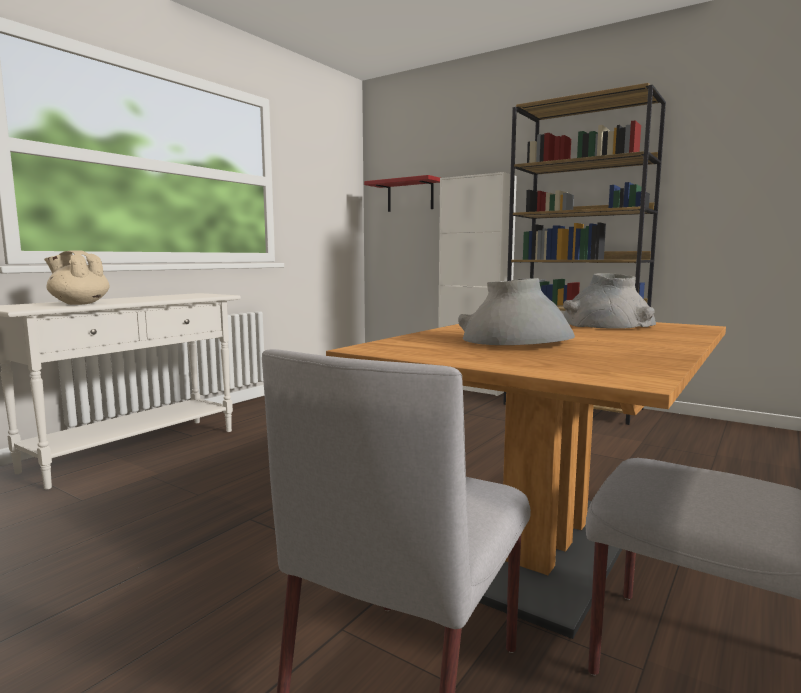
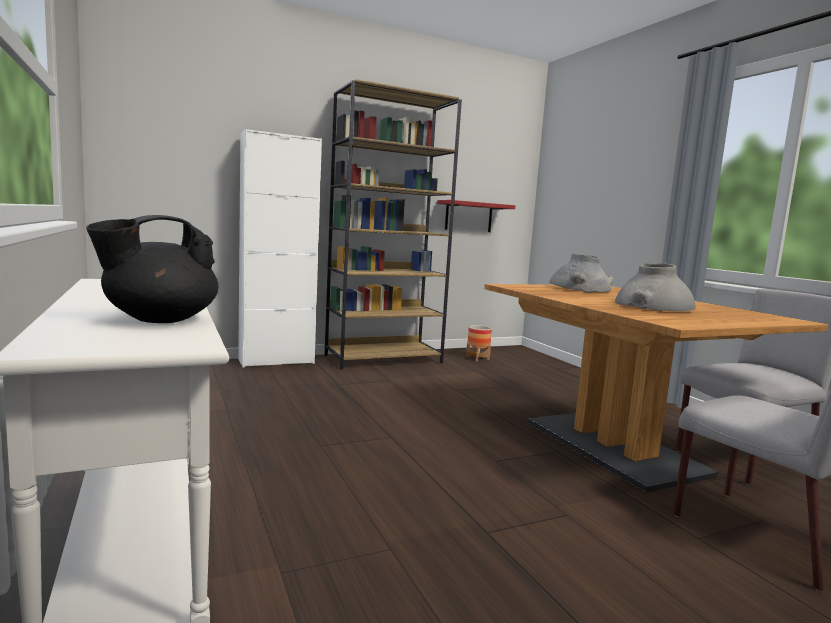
camera: 60 degrees left, 0 degrees up
beige teapot [44,250,110,305] -> black teapot [86,215,219,323]
red shelf [364,175,440,212] -> red shelf moved to [437,200,515,232]
none -> planter [466,325,492,362]

